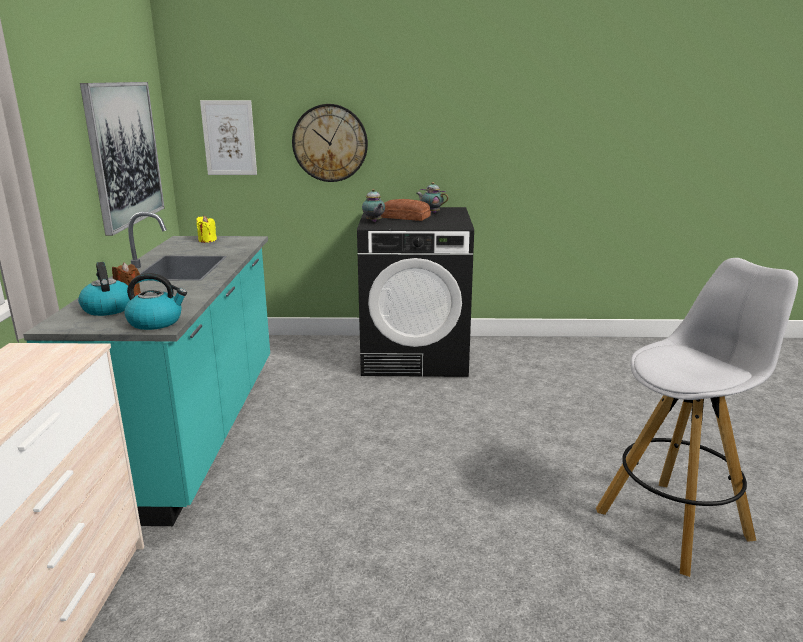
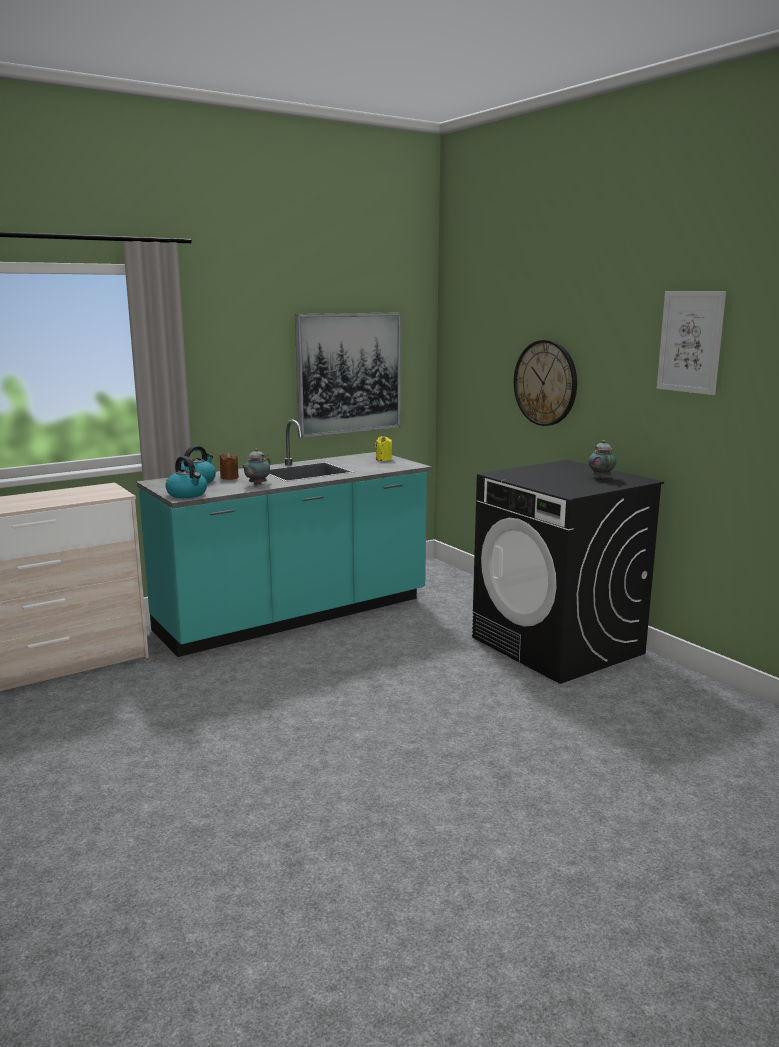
camera: 55 degrees right, 5 degrees down
picture [200,100,257,175] -> picture moved to [657,291,726,395]
teapot [362,189,385,222] -> teapot moved to [241,448,271,485]
bread [381,199,431,221] -> none
white stool [596,258,798,577] -> none

